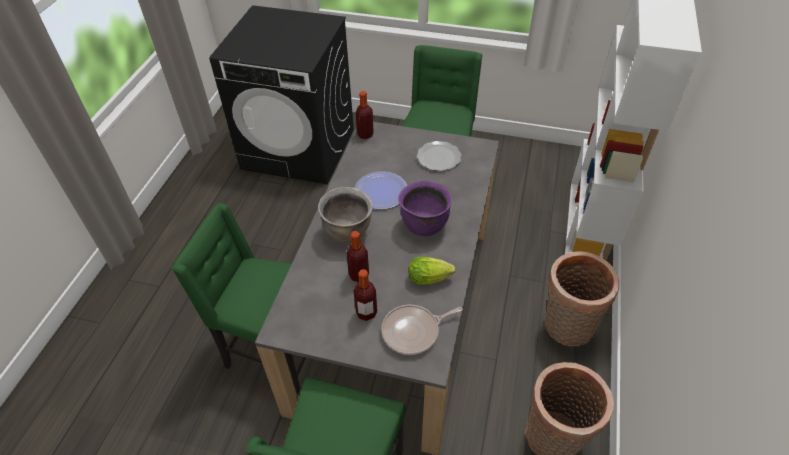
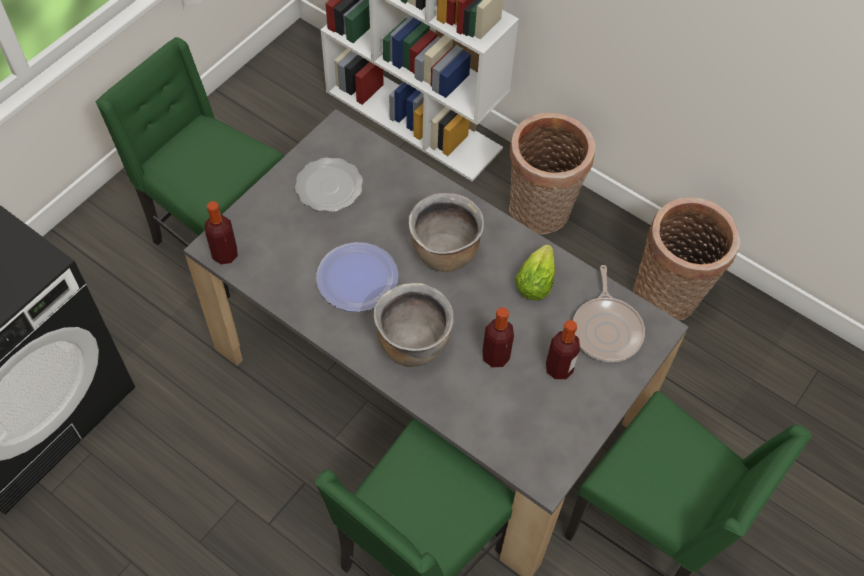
camera: 70 degrees left, 10 degrees up
purple cooking pot [398,180,452,236] -> brown cooking pot [409,193,484,272]

